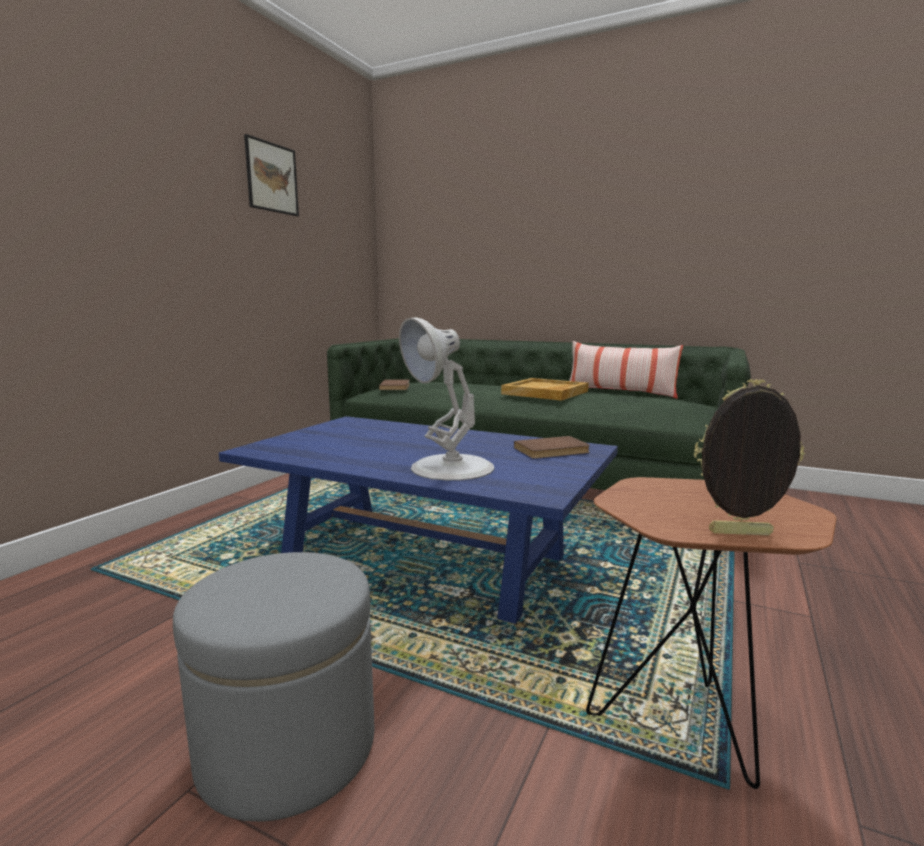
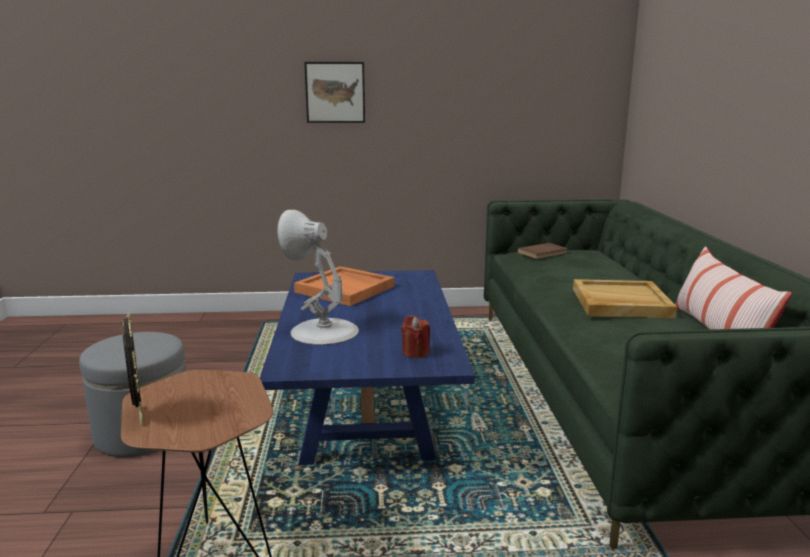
camera: 60 degrees right, 5 degrees up
picture [244,134,299,216] -> picture moved to [304,62,365,123]
brown book [514,436,590,459] -> red candle [401,315,430,358]
none -> orange tray [294,266,394,306]

